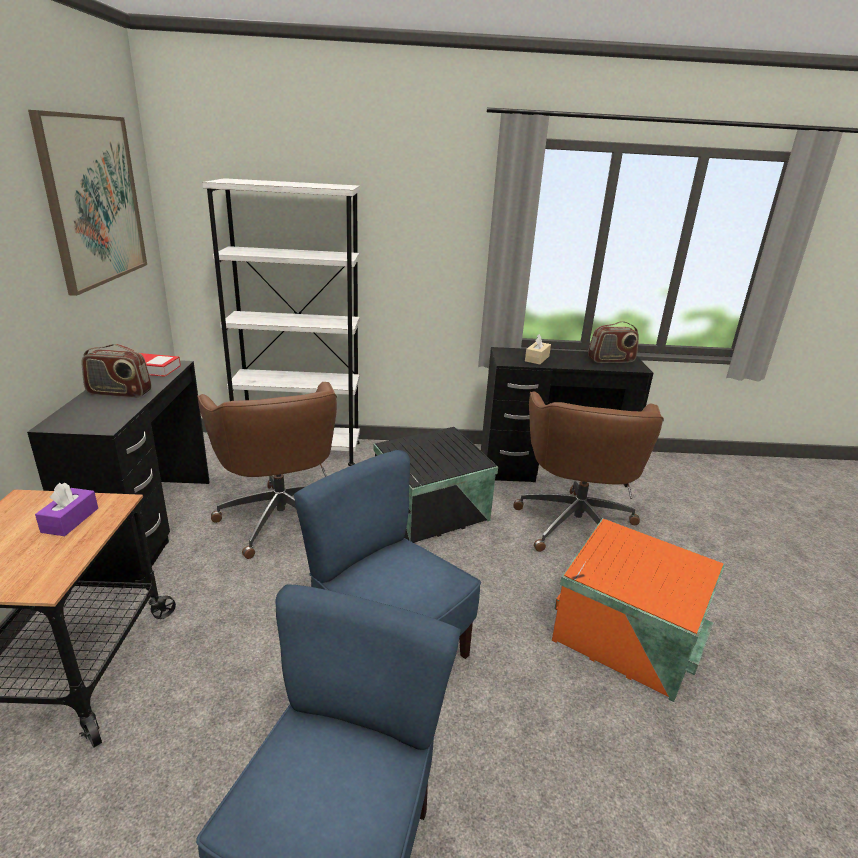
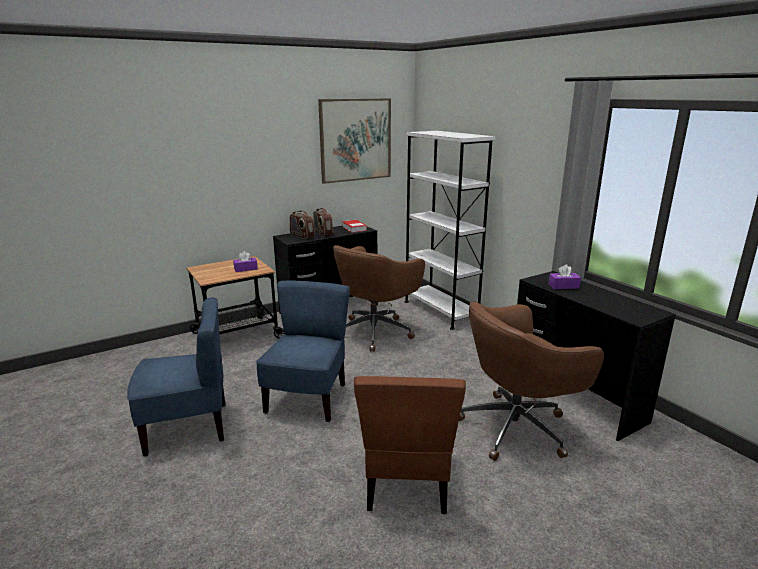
camera: 60 degrees right, 5 degrees down
black storage box [373,427,498,543] -> none
beige tissue box [525,334,551,365] -> purple tissue box [548,264,581,289]
orange storage box [552,518,725,702] -> brown chair [354,376,466,514]
radio [588,321,639,363] -> radio moved to [290,210,315,239]

